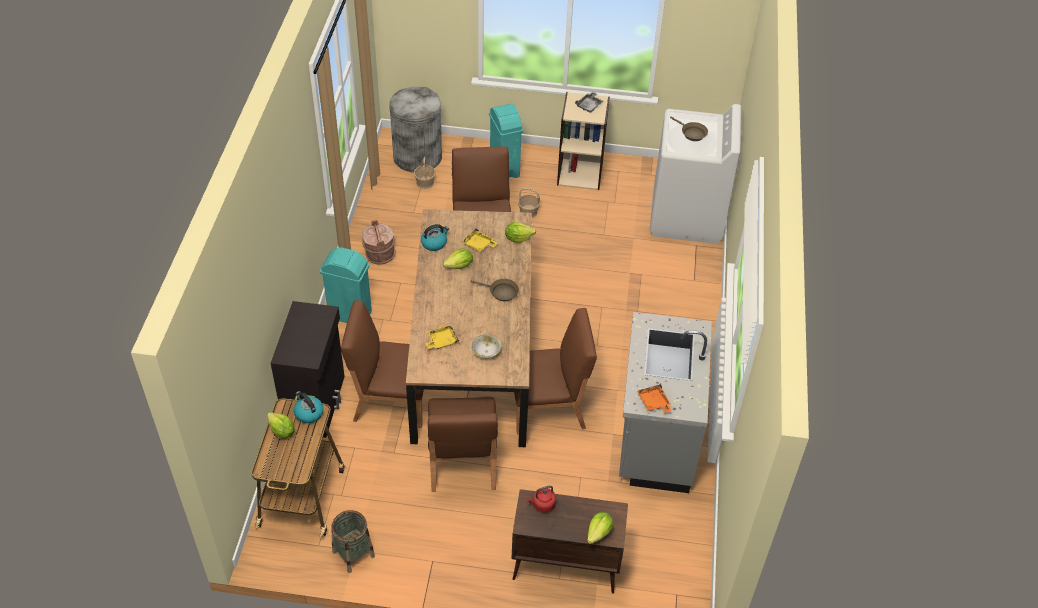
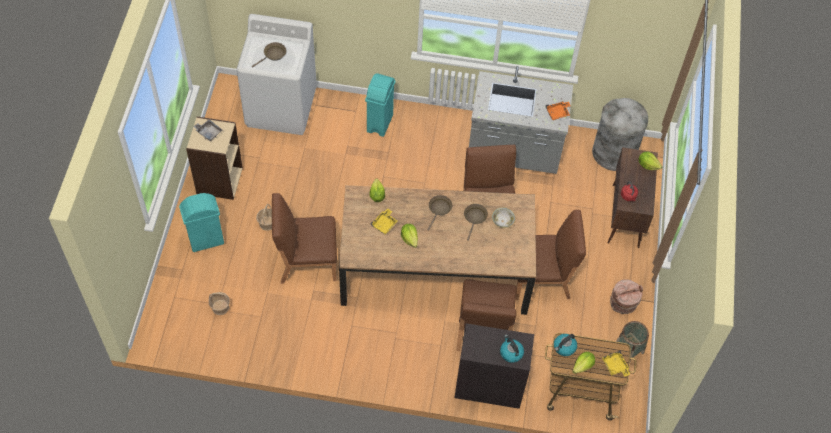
camera: 90 degrees left, 10 degrees up
turquoise trash can [320,248,372,323] -> turquoise trash can moved to [365,73,395,137]
brown bucket [362,220,396,265] -> brown bucket moved to [610,279,643,314]
grey trash can [389,87,442,173] -> grey trash can moved to [592,98,648,171]
kettle [421,224,449,251] -> kettle moved to [500,334,524,363]
yellow tray [425,324,459,349] -> yellow tray moved to [602,351,630,377]
none -> brown frying pan [464,204,488,241]

